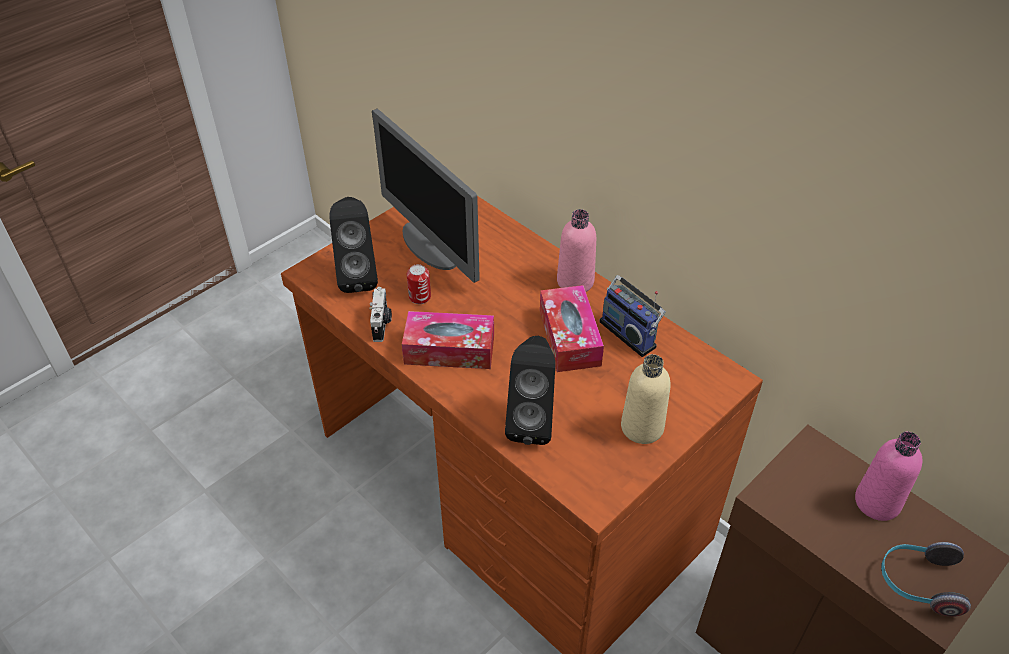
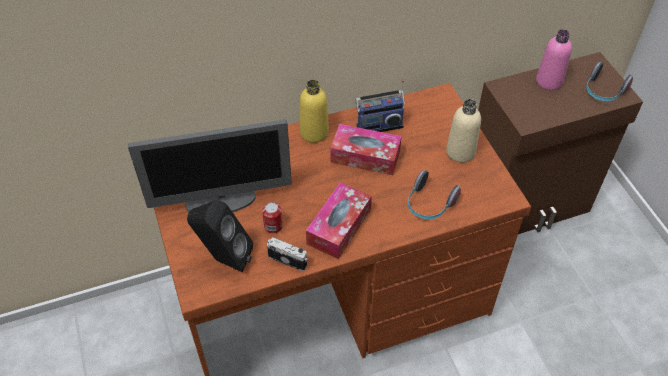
camera: 65 degrees left, 5 degrees up
black speaker [505,336,555,445] -> headphones [408,170,461,219]
pink bottle [557,209,596,292] -> yellow bottle [300,80,329,143]

